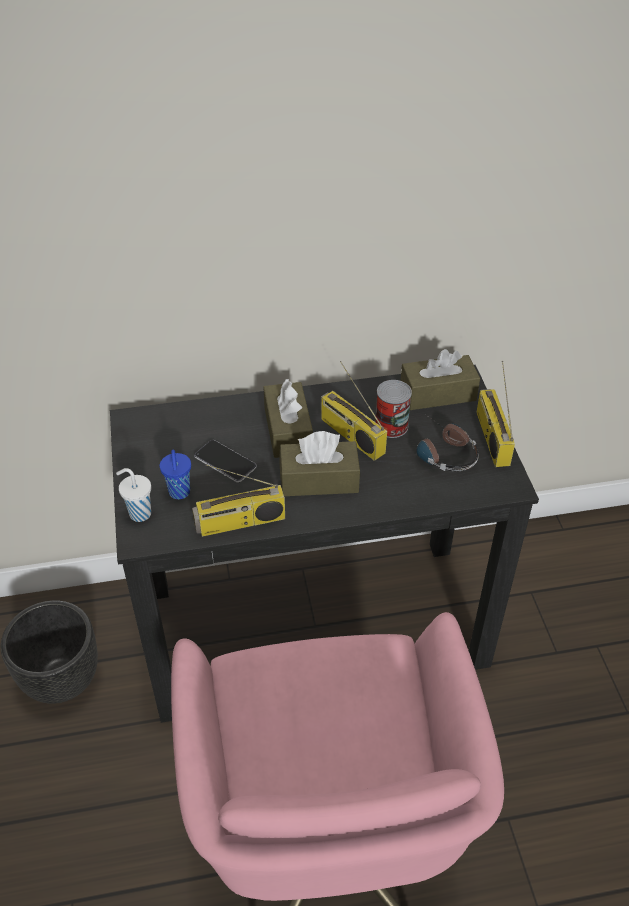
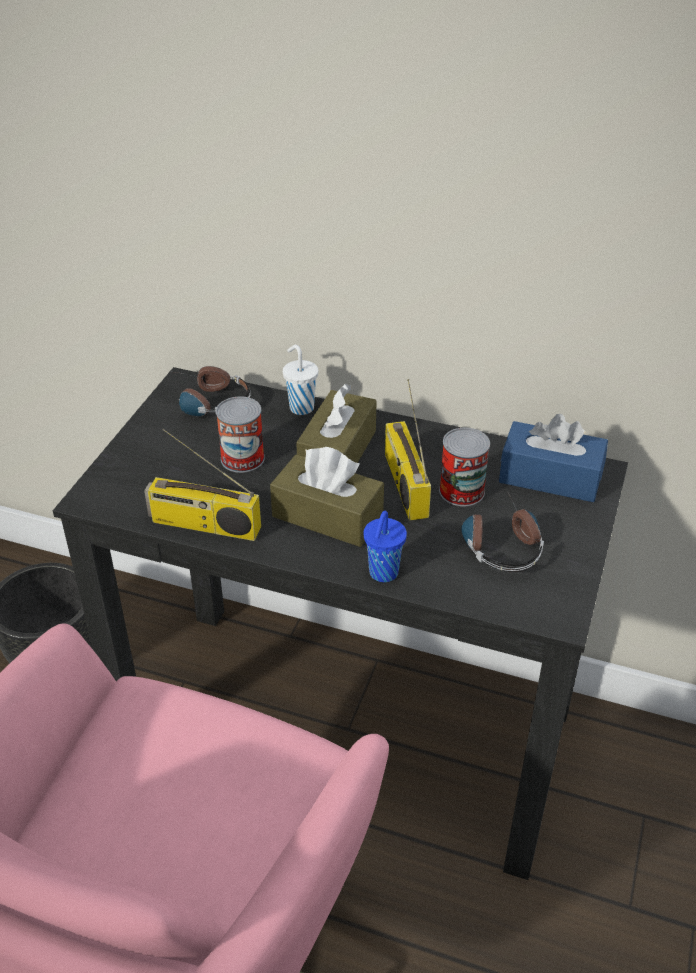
camera: 30 degrees right, 5 degrees down
white cup [116,468,151,522] -> white cup moved to [283,345,318,415]
blue cup [160,449,191,499] -> blue cup moved to [364,511,407,582]
phone [194,440,257,483] -> can [216,396,265,473]
brown tissue box [401,349,480,410] -> blue tissue box [499,414,608,502]
radio [476,361,515,467] -> none
none -> headphones [169,366,251,416]

